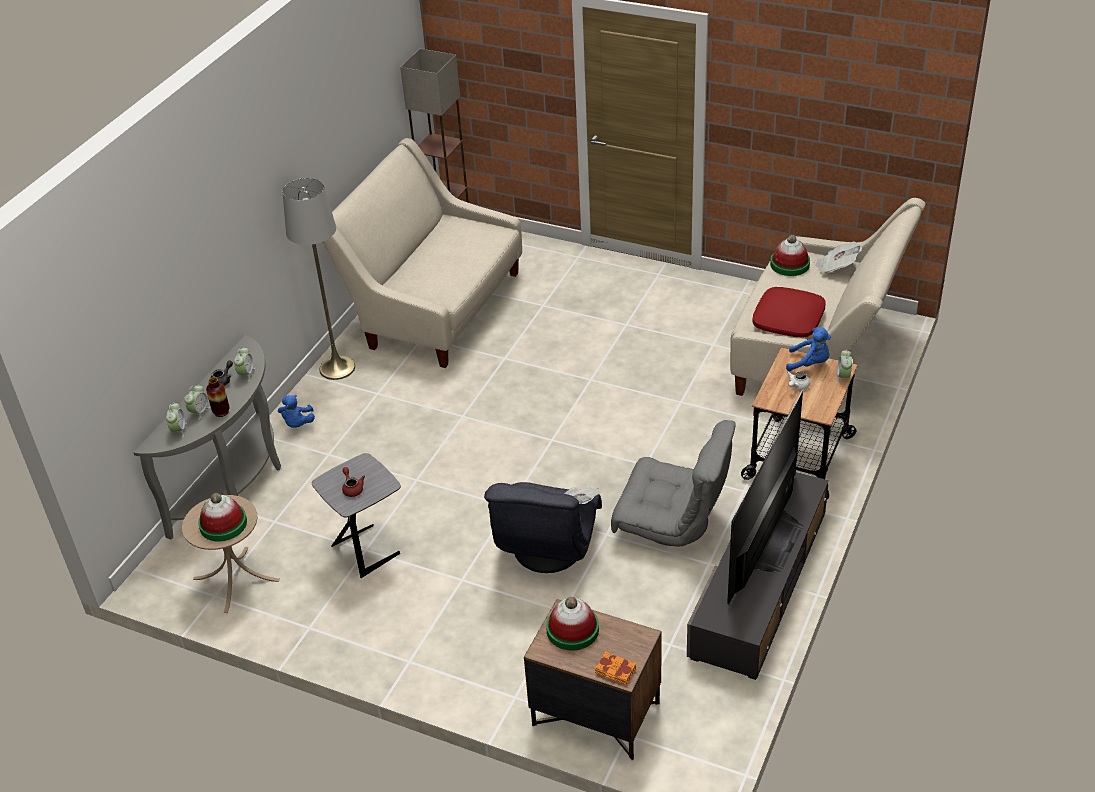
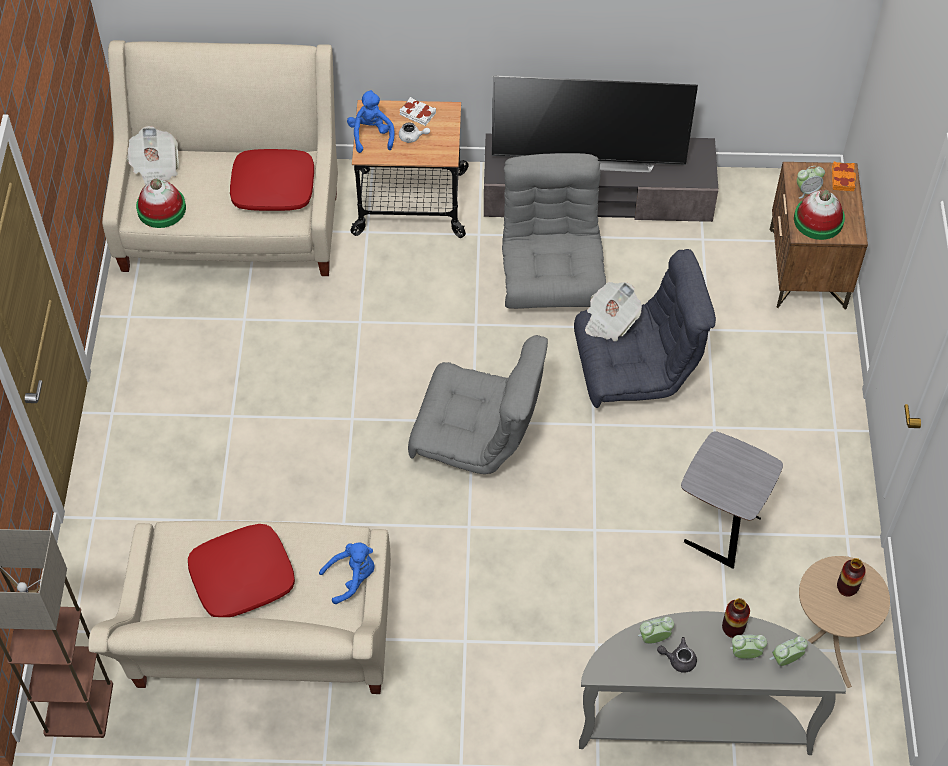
camera: 115 degrees left, 15 degrees up
hat [198,493,247,541] -> vase [837,558,866,597]
blue plush toy [278,395,315,428] -> blue plush toy moved to [319,543,375,604]
grey floor lamp [283,178,355,380] -> none
red teapot [342,467,365,497] -> none
alarm clock [837,350,852,384] -> alarm clock moved to [797,166,825,199]
none -> red pillow [188,524,295,617]
none -> white book [400,97,436,126]
none -> grey armchair [408,335,548,474]

